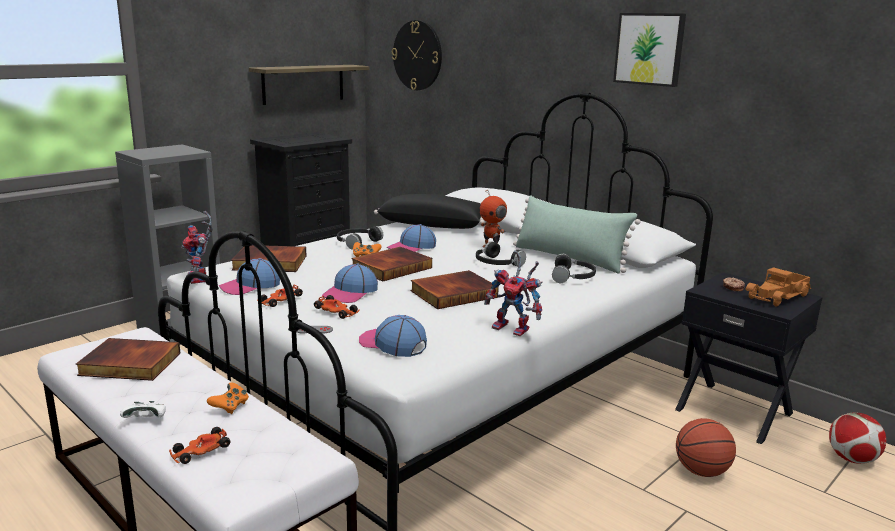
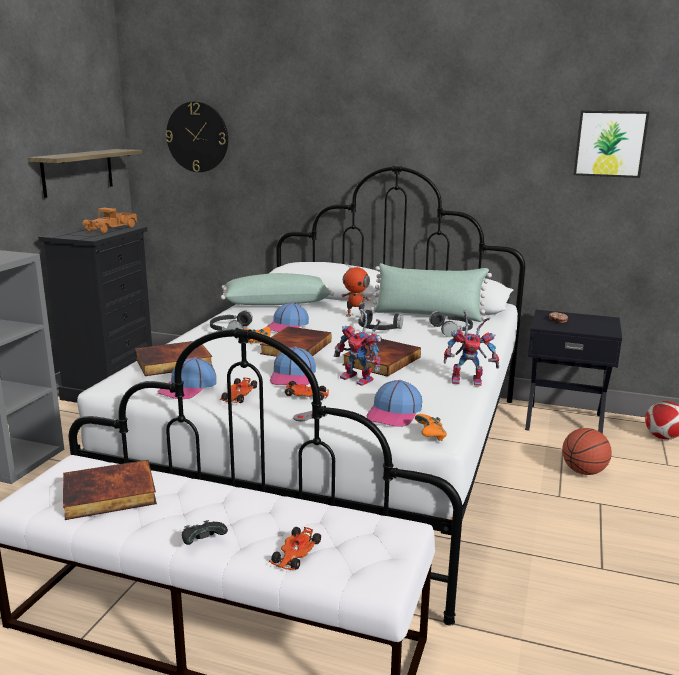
camera: 25 degrees left, 0 degrees up
white game controller [120,401,166,418] -> black game controller [182,520,228,545]
toy robot [181,211,212,284] -> toy robot moved to [334,309,382,386]
orange game controller [207,382,249,414] -> orange game controller moved to [415,414,447,441]
cap [359,315,427,357] -> cap turned 75 degrees counterclockwise [367,380,422,427]
black pillow [374,194,485,229] -> green pillow [221,273,334,305]
picture [613,13,686,87] -> picture moved to [574,110,650,178]
toy truck [745,267,811,307] -> toy truck moved to [82,208,137,233]

